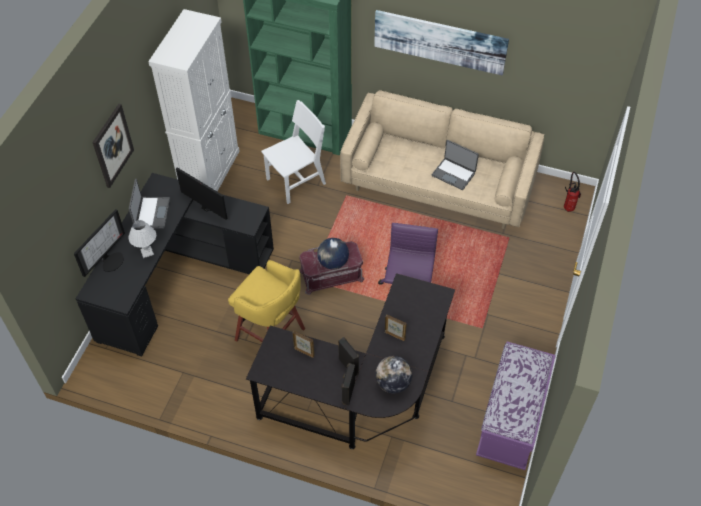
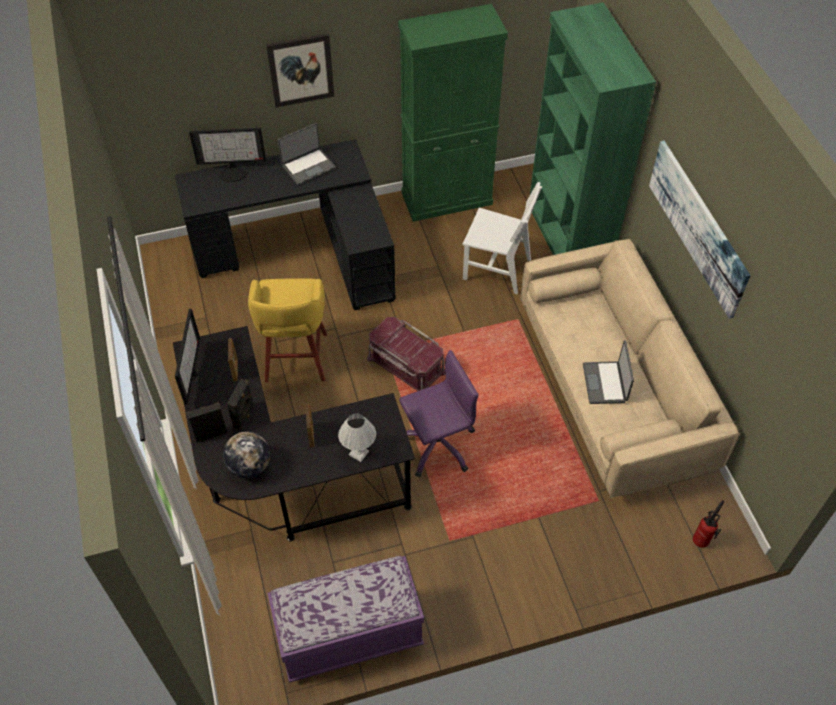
camera: 55 degrees right, 0 degrees up
white table lamp [129,220,156,258] -> white table lamp moved to [338,413,376,462]
white cabinet [148,9,240,192] -> green cabinet [398,4,508,222]
monitor [176,167,227,220] -> monitor moved to [175,309,219,405]
globe [317,238,349,270] -> none

